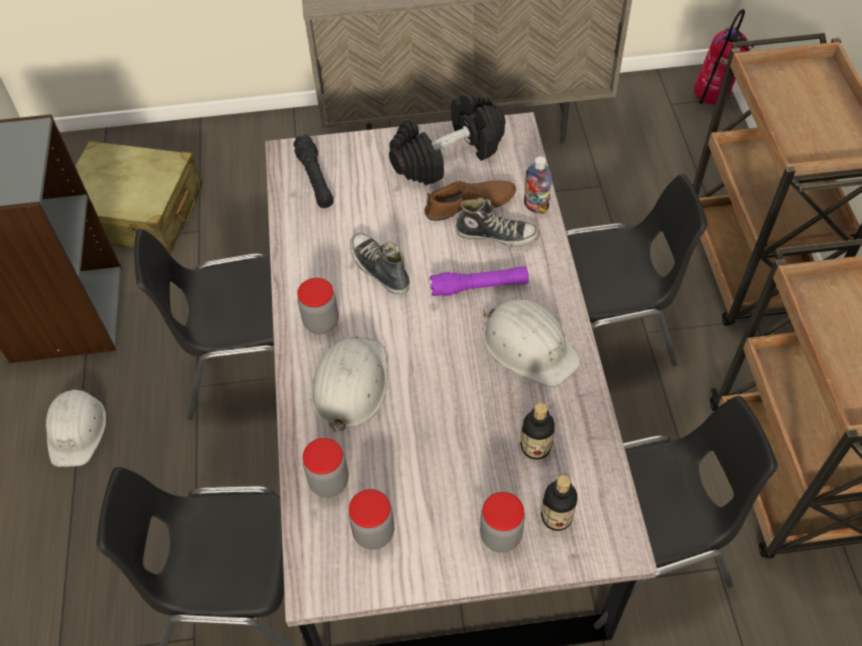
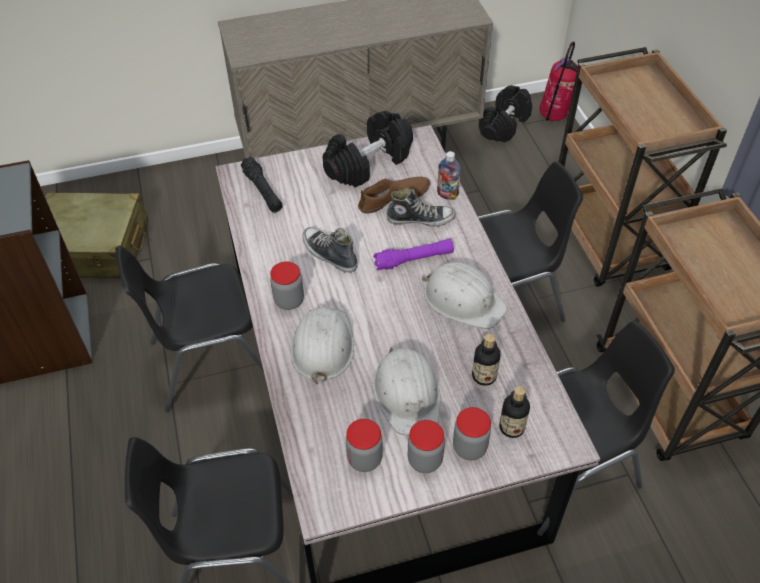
camera: 10 degrees left, 5 degrees down
white hard hat [46,386,106,467] -> white hard hat moved to [372,347,440,435]
jar [303,438,348,498] -> jar moved to [408,420,445,473]
none -> black dumbbell [479,85,532,143]

